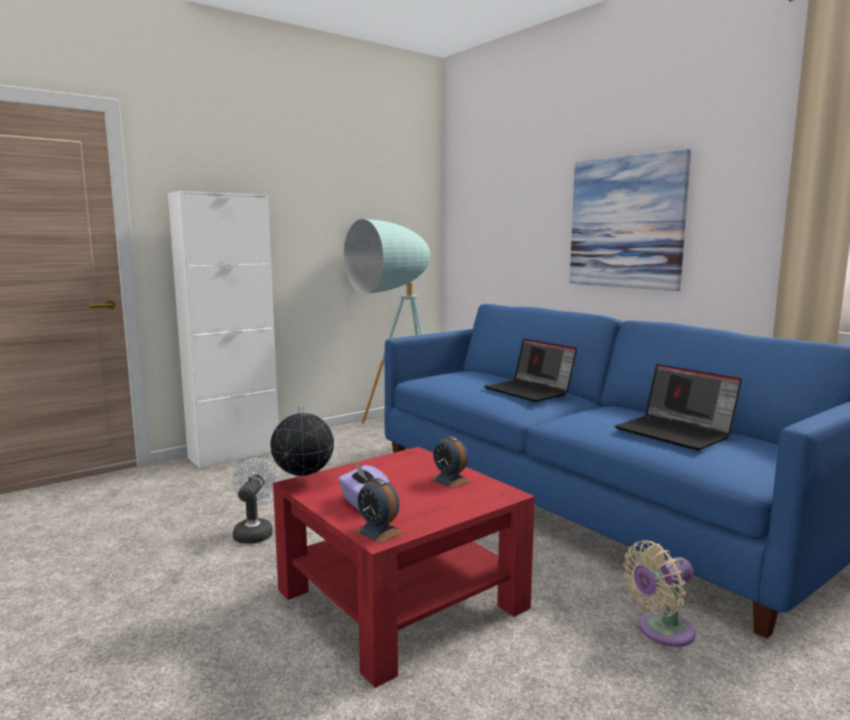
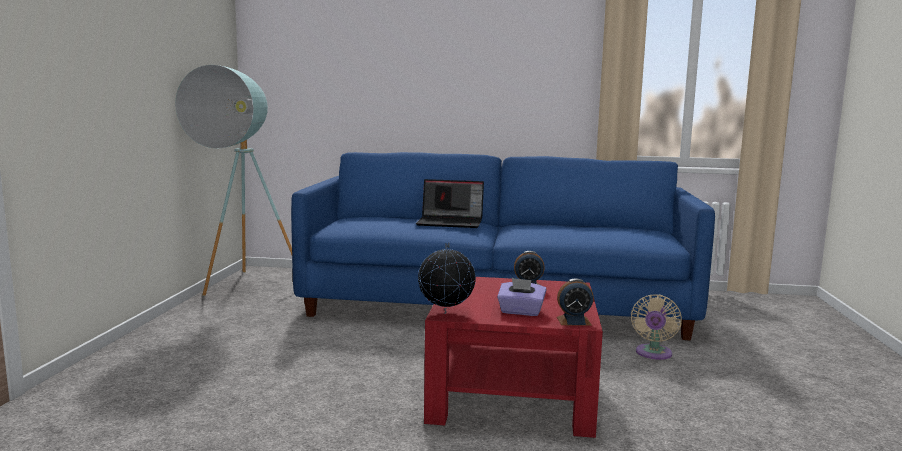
camera: 45 degrees left, 0 degrees up
white cabinet [168,191,279,469] -> none
white fan [232,458,281,544] -> none
picture [570,149,691,291] -> none
laptop [615,364,742,450] -> none

